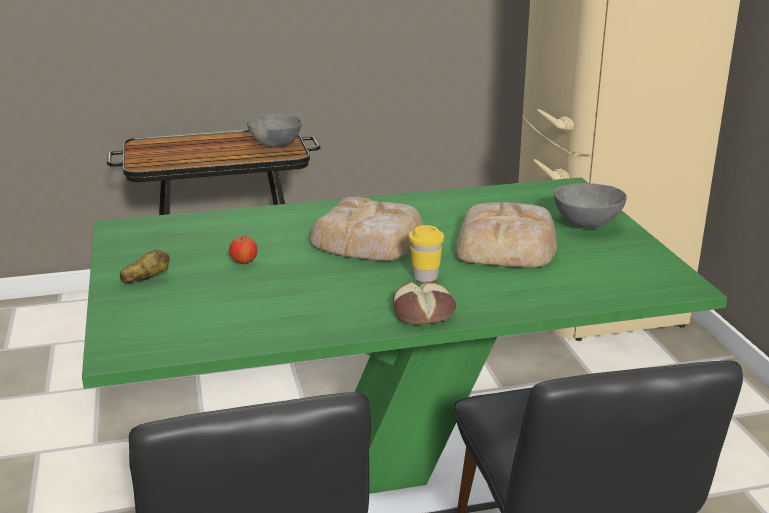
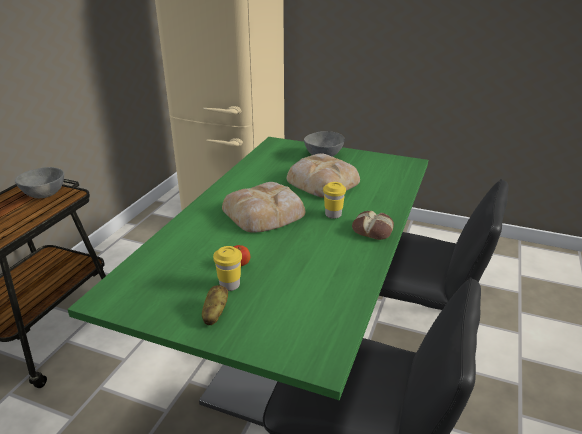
camera: 55 degrees left, 5 degrees up
none -> yellow cup [213,246,242,291]

